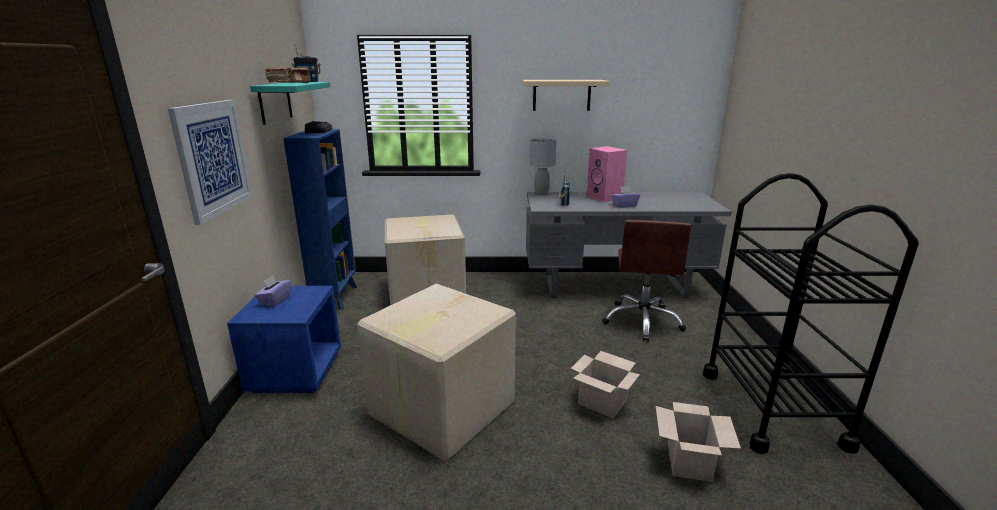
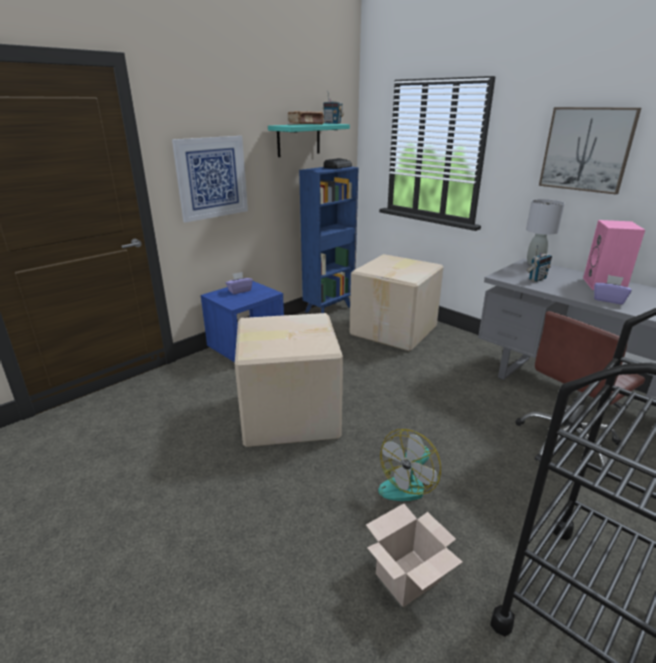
camera: 45 degrees right, 5 degrees up
beige shelf [523,80,610,111] -> picture [539,107,641,195]
cardboard box [571,351,640,418] -> fan [378,429,441,501]

